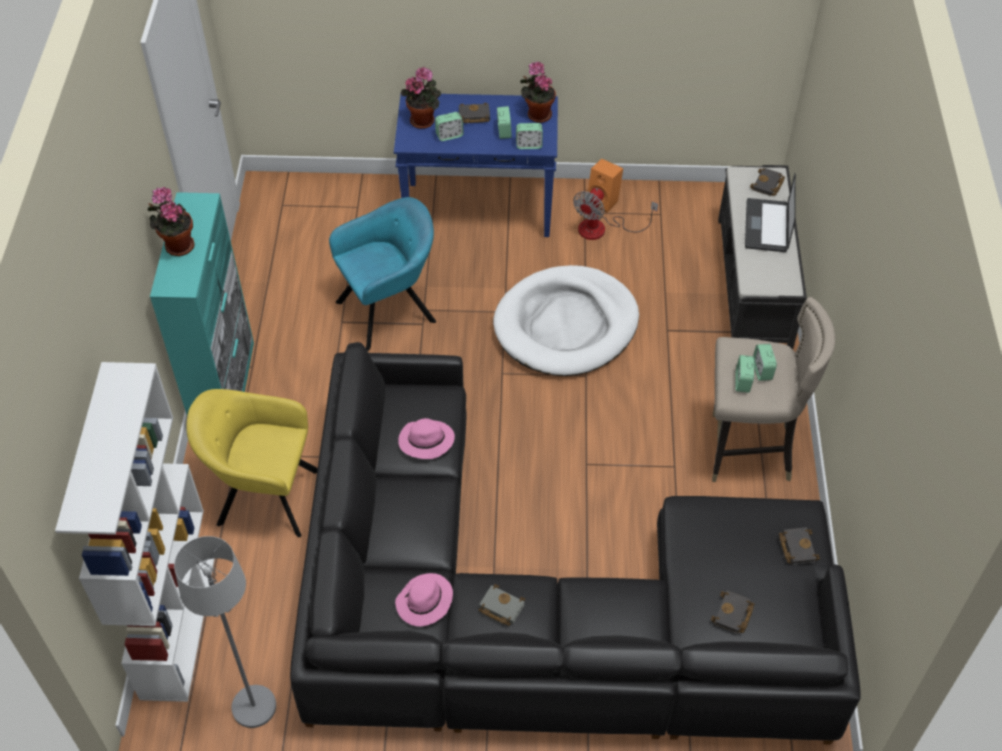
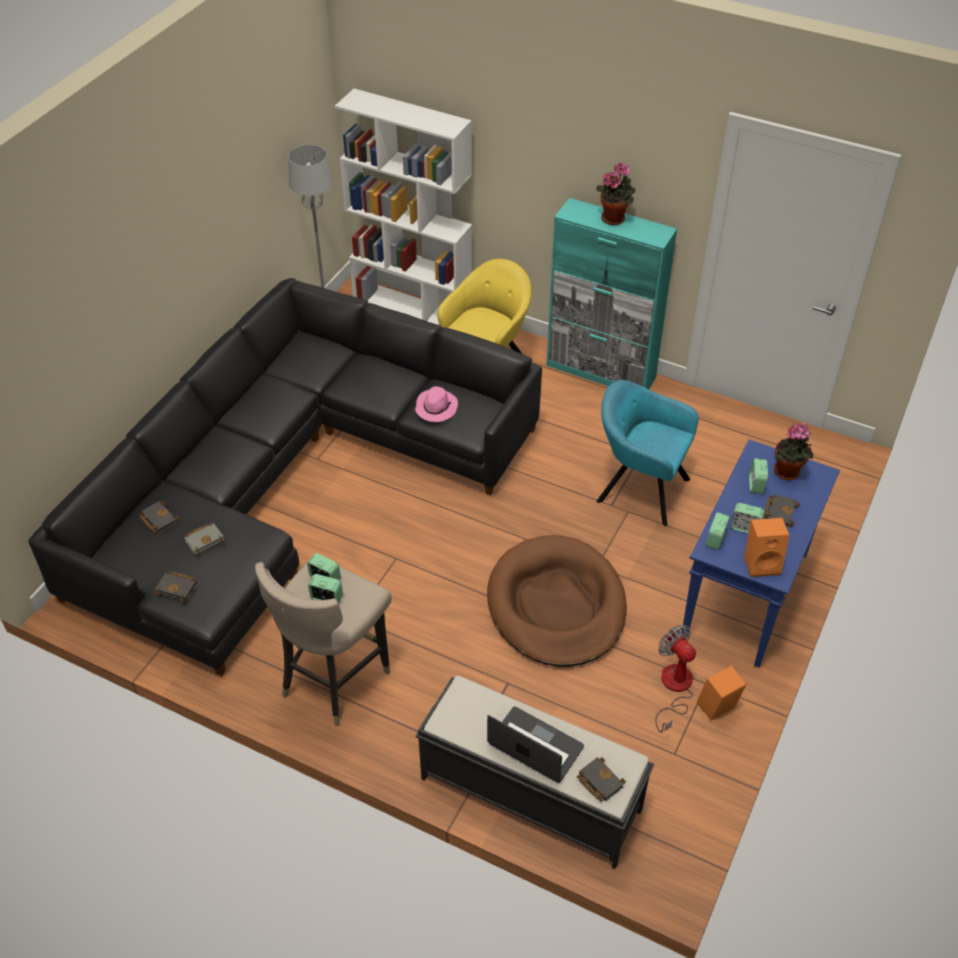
camera: 115 degrees right, 5 degrees down
turquoise armchair [329,197,436,351] -> turquoise armchair turned 120 degrees clockwise [596,380,699,527]
pink hat [395,573,453,626] -> none
grey book [479,584,525,626] -> grey book moved to [184,523,224,555]
white dog bed [493,265,639,376] -> brown dog bed [487,535,627,667]
potted plant [520,62,556,123] -> orange speaker [744,518,789,577]

